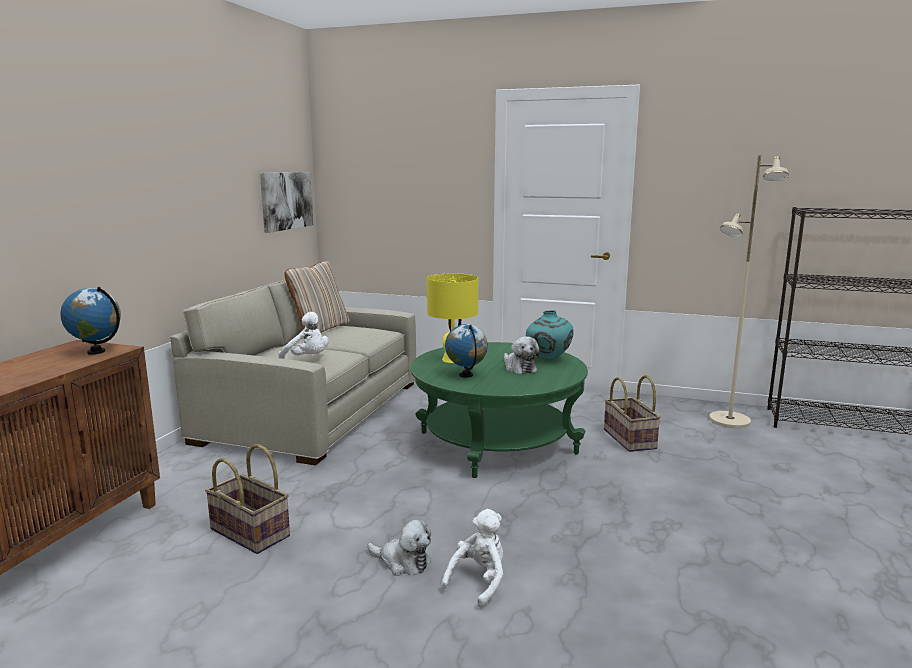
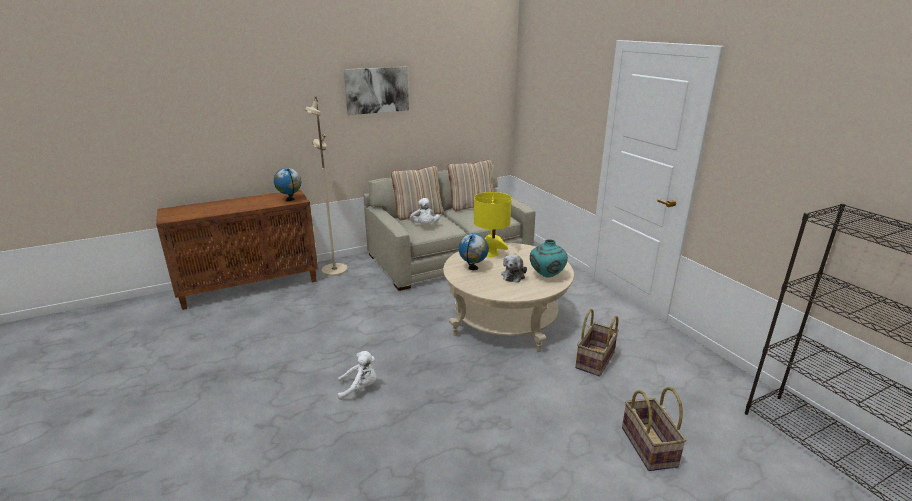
camera: 45 degrees right, 10 degrees up
basket [205,444,290,554] -> basket moved to [622,387,687,471]
picture [260,172,313,233] -> picture moved to [344,67,409,115]
plush toy [367,520,431,576] -> none
green coffee table [410,342,588,478] -> beige coffee table [443,243,574,352]
beige floor lamp [709,155,789,428] -> beige floor lamp moved to [304,97,348,276]
none -> beige pillow [391,166,443,220]

